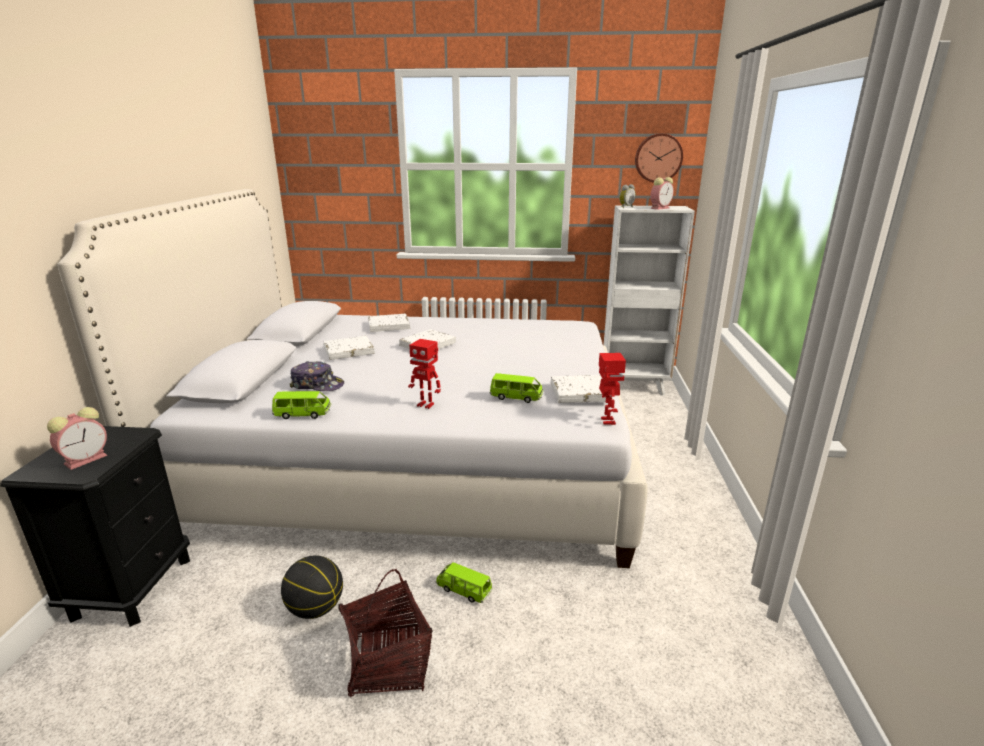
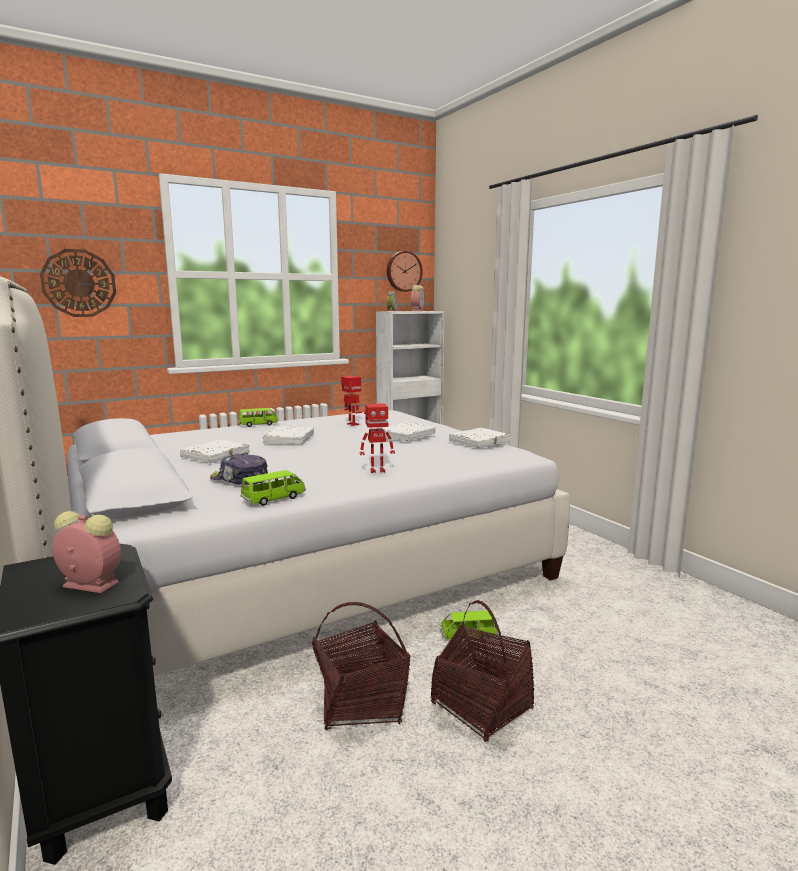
camera: 35 degrees left, 10 degrees down
alarm clock [47,407,107,470] -> alarm clock turned 75 degrees counterclockwise [52,511,121,593]
basketball [281,555,343,619] -> basket [312,602,411,730]
cap [289,361,344,391] -> cap turned 135 degrees counterclockwise [210,453,268,485]
white book [368,314,410,332] -> white book moved to [379,422,435,441]
green toy car [490,373,543,403] -> green toy car moved to [238,408,279,427]
toy robot [599,353,626,425] -> toy robot moved to [341,376,362,426]
none -> wall clock [40,249,116,317]

